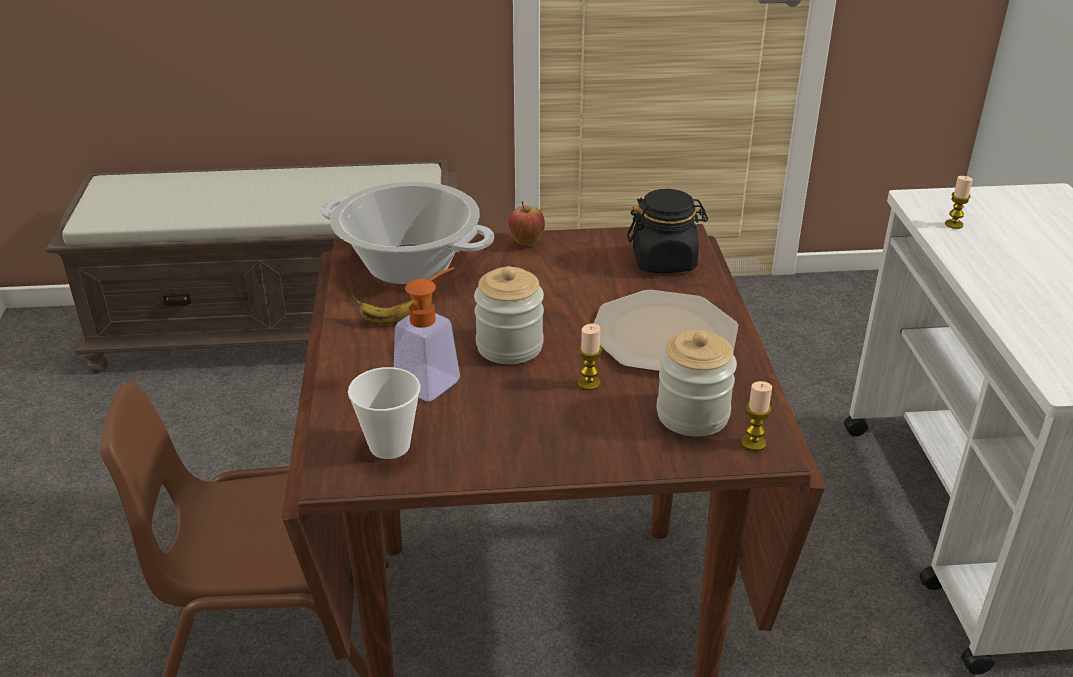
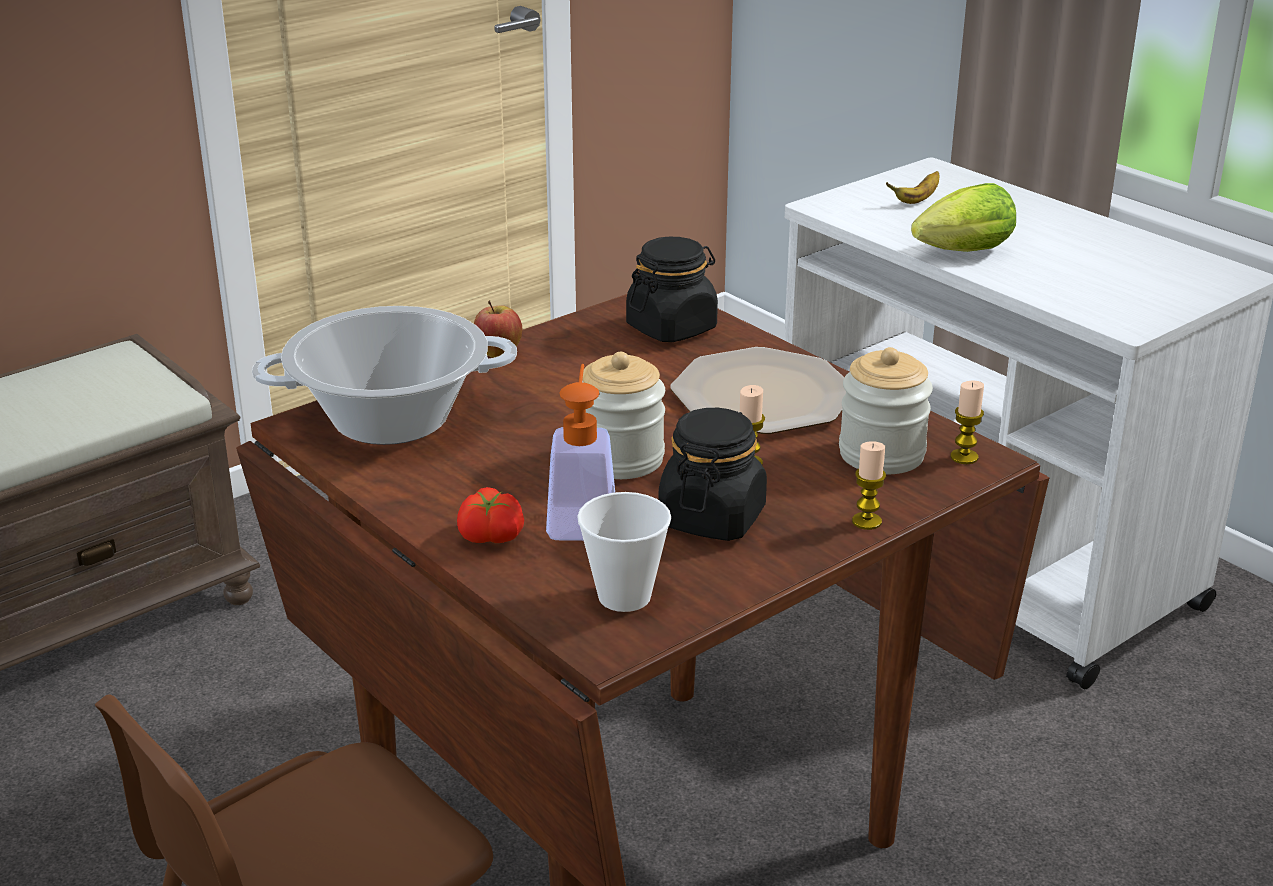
camera: 35 degrees left, 5 degrees down
banana [350,294,433,324] -> banana moved to [886,171,939,204]
candle [945,176,973,229] -> candle moved to [852,441,886,530]
none -> tomato [457,487,524,543]
none -> black jar [658,408,767,541]
none -> lettuce [911,183,1016,252]

